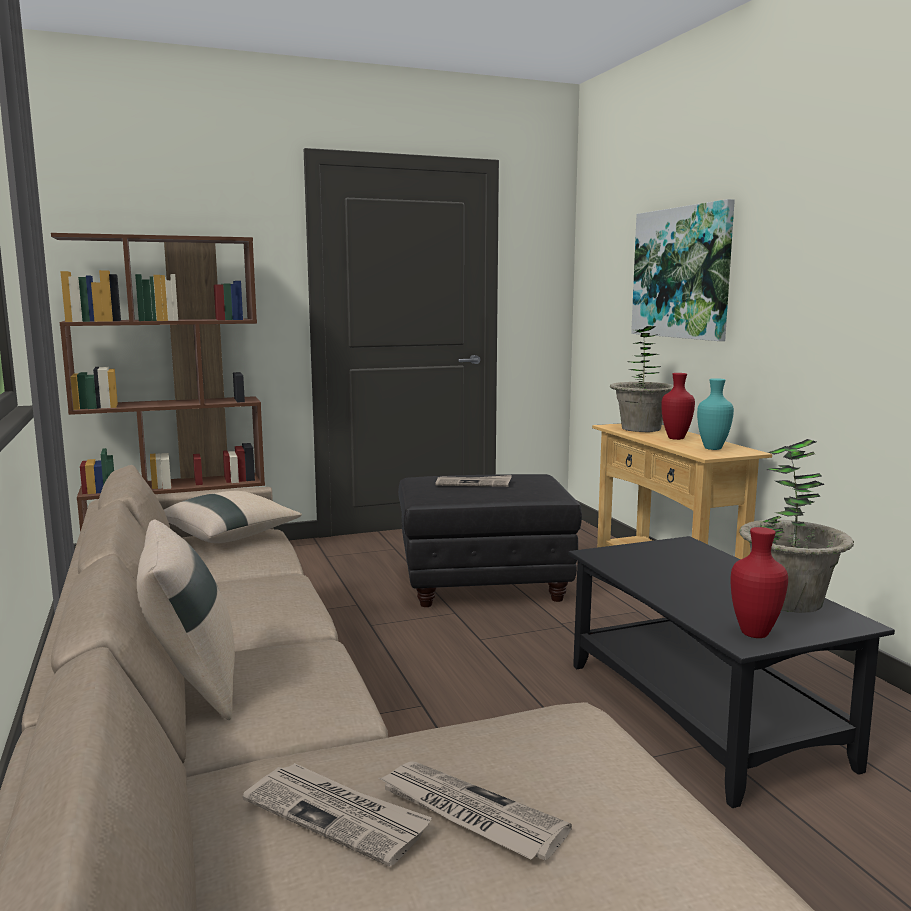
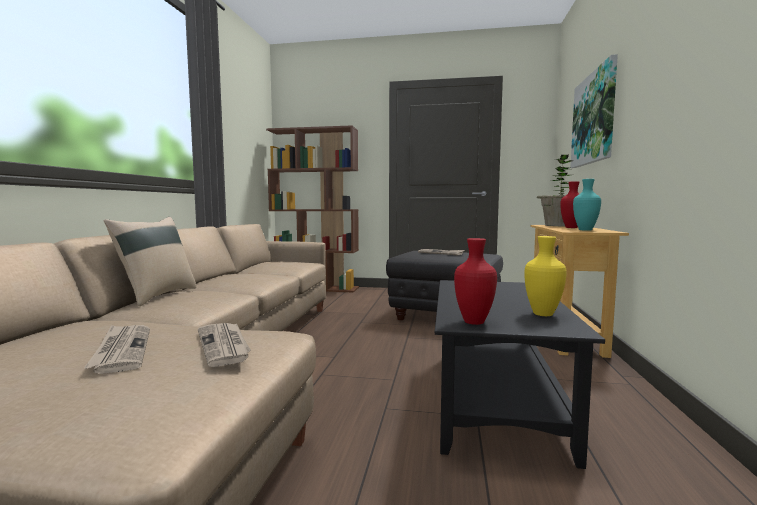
camera: 30 degrees right, 5 degrees down
beige pillow [164,491,302,543] -> none
newspaper [243,763,432,867] -> newspaper moved to [198,323,251,367]
potted plant [739,439,854,613] -> yellow vase [524,236,567,316]

